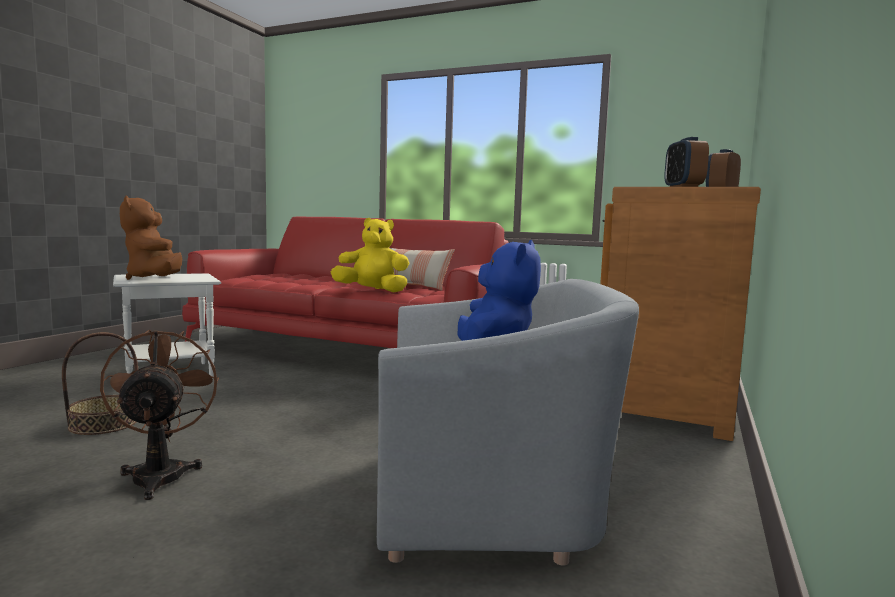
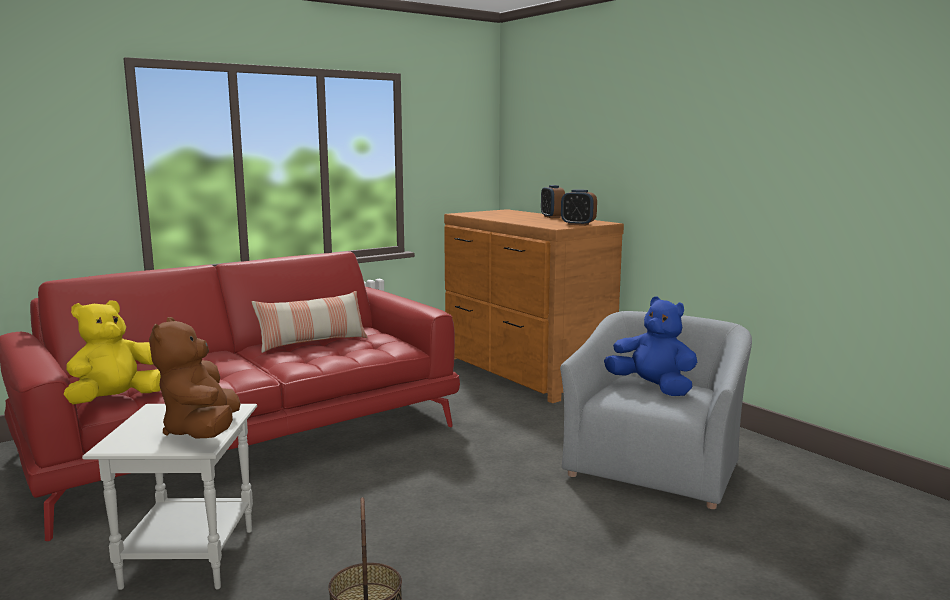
camera: 60 degrees left, 5 degrees up
brown fan [100,330,219,500] -> none
brown plush toy [120,196,182,280] -> brown plush toy turned 75 degrees clockwise [149,317,241,439]
yellow plush toy [330,218,409,293] -> yellow plush toy moved to [64,300,161,404]

